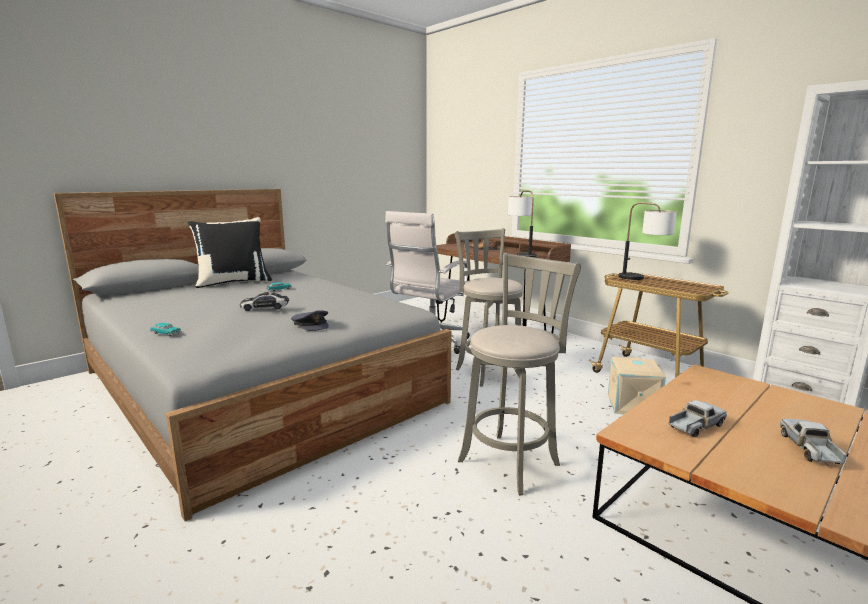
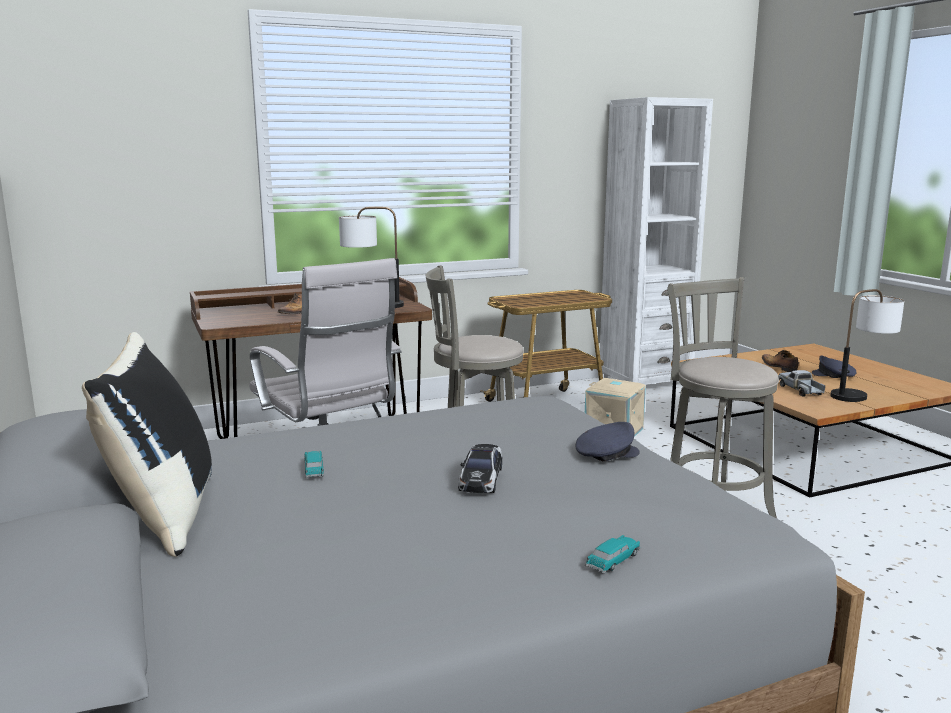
camera: 70 degrees left, 0 degrees up
table lamp [618,202,677,280] -> table lamp moved to [830,289,904,402]
toy truck [780,419,847,466] -> grey cap [812,356,857,378]
none -> shoe [762,350,799,372]

